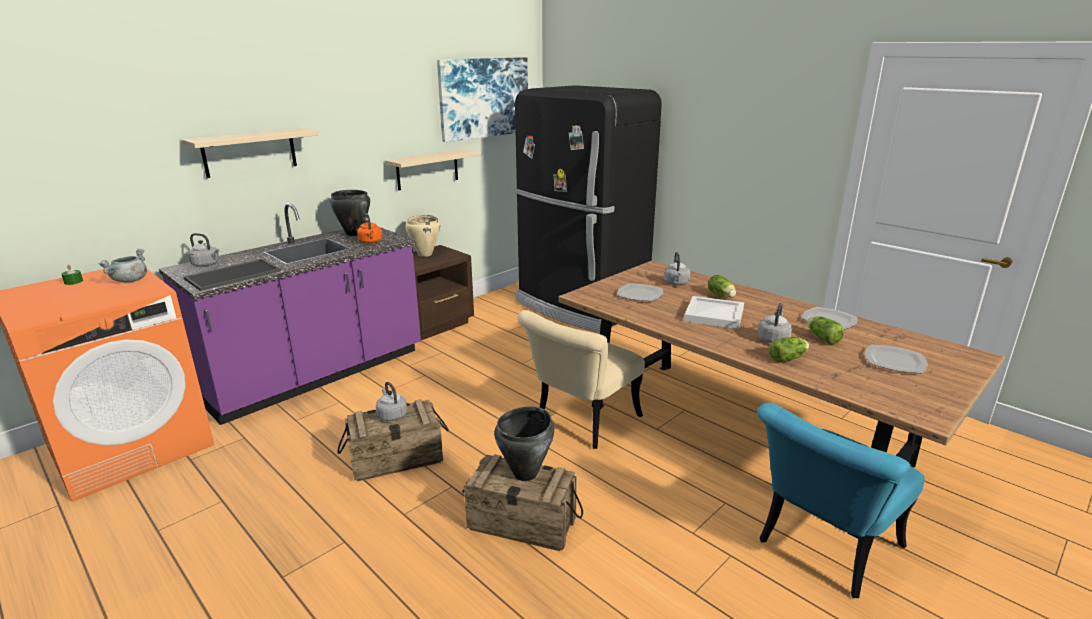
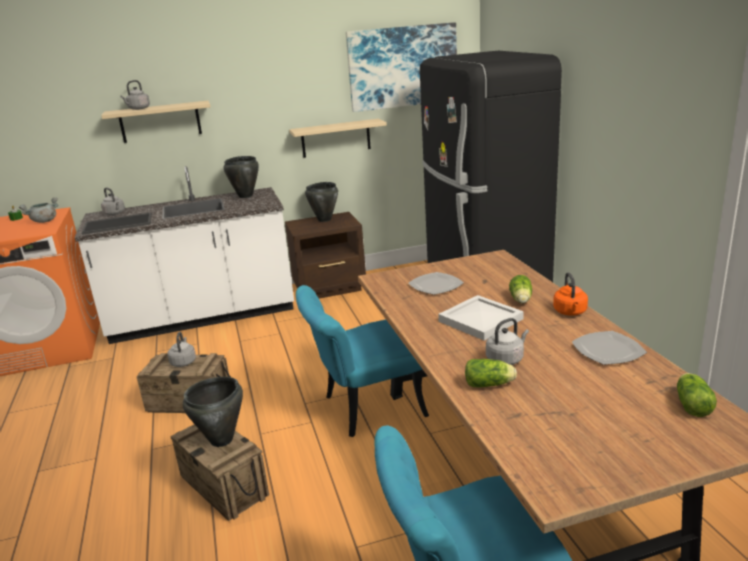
camera: 30 degrees right, 0 degrees up
purple counter [159,203,421,425] -> white counter [75,166,294,344]
orange kettle [357,213,382,244] -> orange kettle moved to [553,272,588,316]
beige cooking pot [405,215,440,257] -> black cooking pot [305,182,338,222]
beige chair [517,310,645,449] -> turquoise chair [296,285,429,437]
grey kettle [664,252,690,285] -> grey kettle moved to [120,80,150,110]
lettuce [807,316,844,344] -> lettuce moved to [677,373,717,417]
plate [865,345,928,374] -> none

